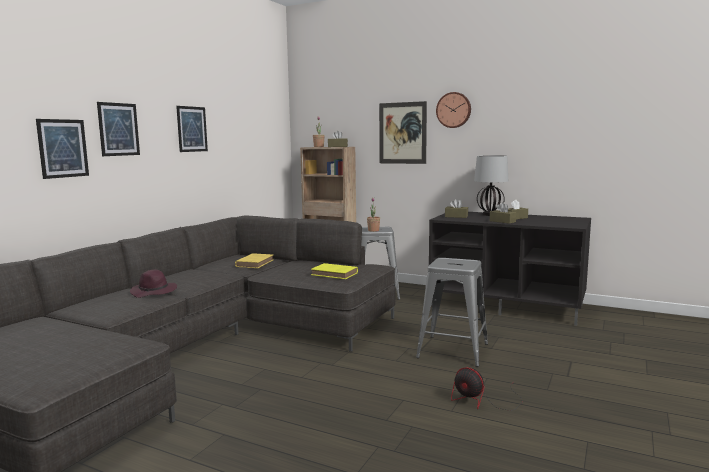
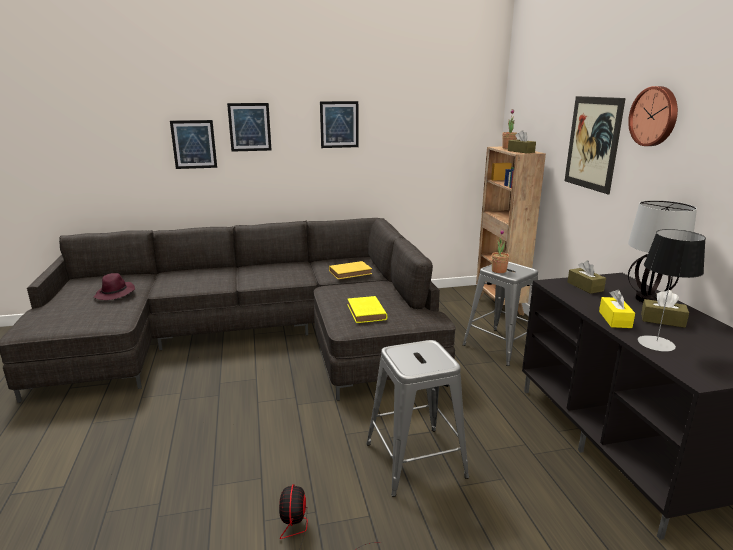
camera: 50 degrees right, 10 degrees up
purple hat [130,270,177,298] -> purple hat moved to [94,273,135,300]
brown tissue box [490,202,516,224] -> yellow tissue box [599,289,635,328]
none -> table lamp [637,229,706,352]

